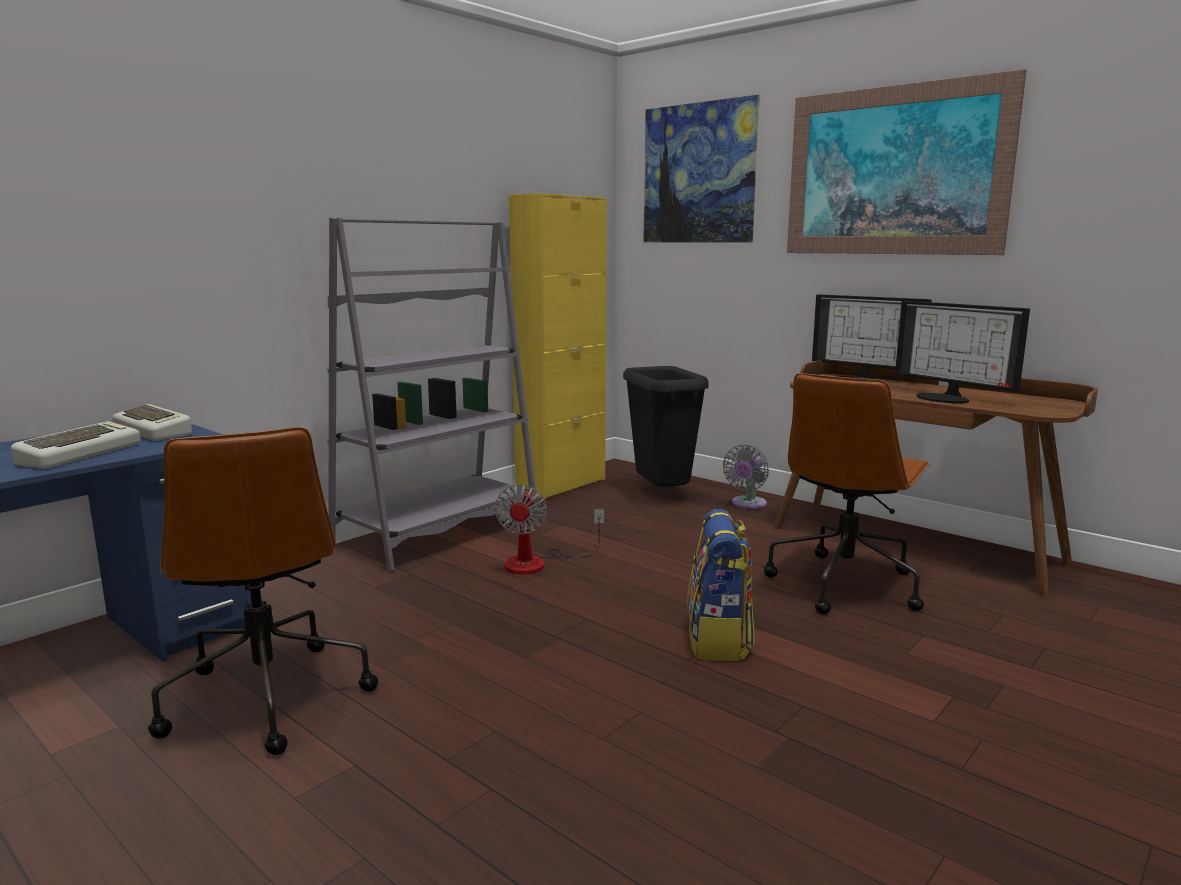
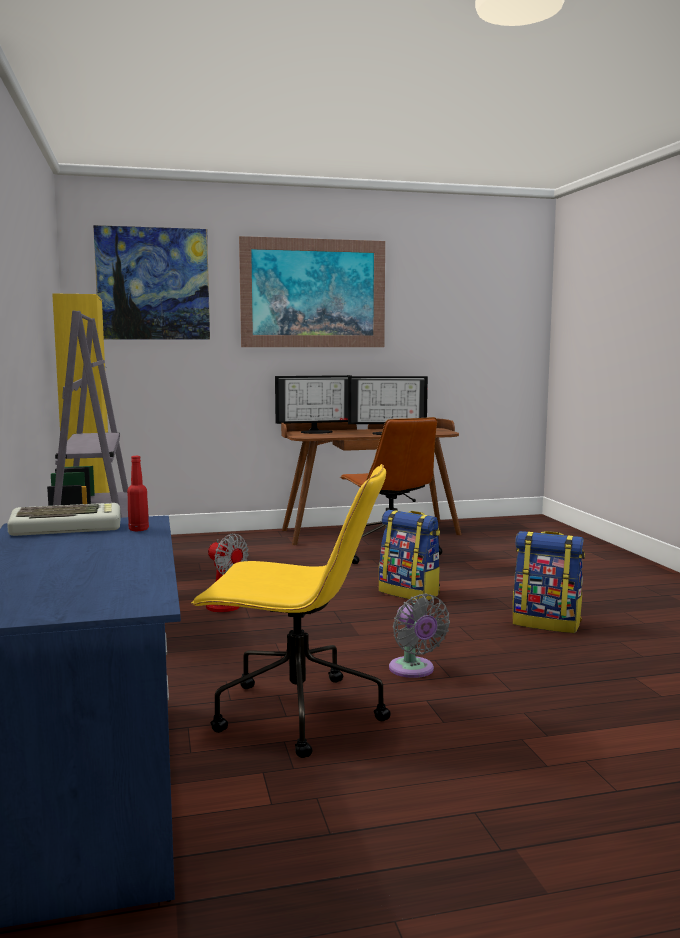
camera: 55 degrees left, 5 degrees down
keyboard [11,421,141,469] -> none
brown office chair [148,427,378,755] -> yellow office chair [191,464,391,758]
black trash can [623,366,709,487] -> none
grey fan [723,445,769,509] -> grey fan moved to [389,594,450,678]
none -> red bottle [127,456,149,531]
none -> backpack [513,531,585,633]

